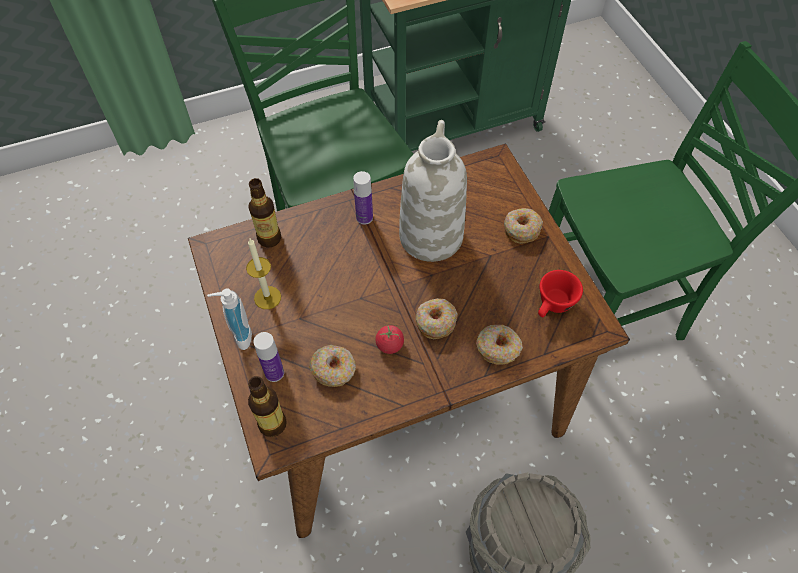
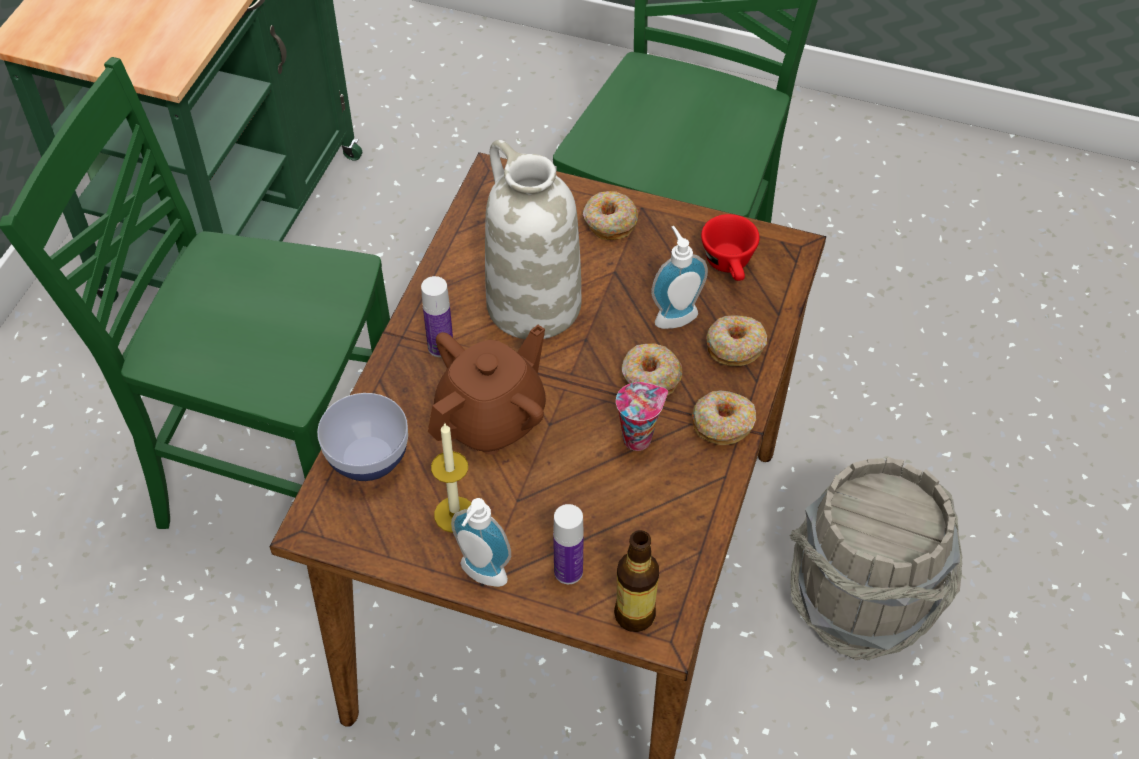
camera: 50 degrees left, 5 degrees down
bottle [248,178,281,248] -> bowl [317,393,408,481]
donut [309,345,356,387] -> donut moved to [692,390,756,445]
tomato [375,325,404,354] -> cup [616,382,668,451]
none -> brown teapot [428,325,546,455]
none -> soap dispenser [651,226,708,329]

